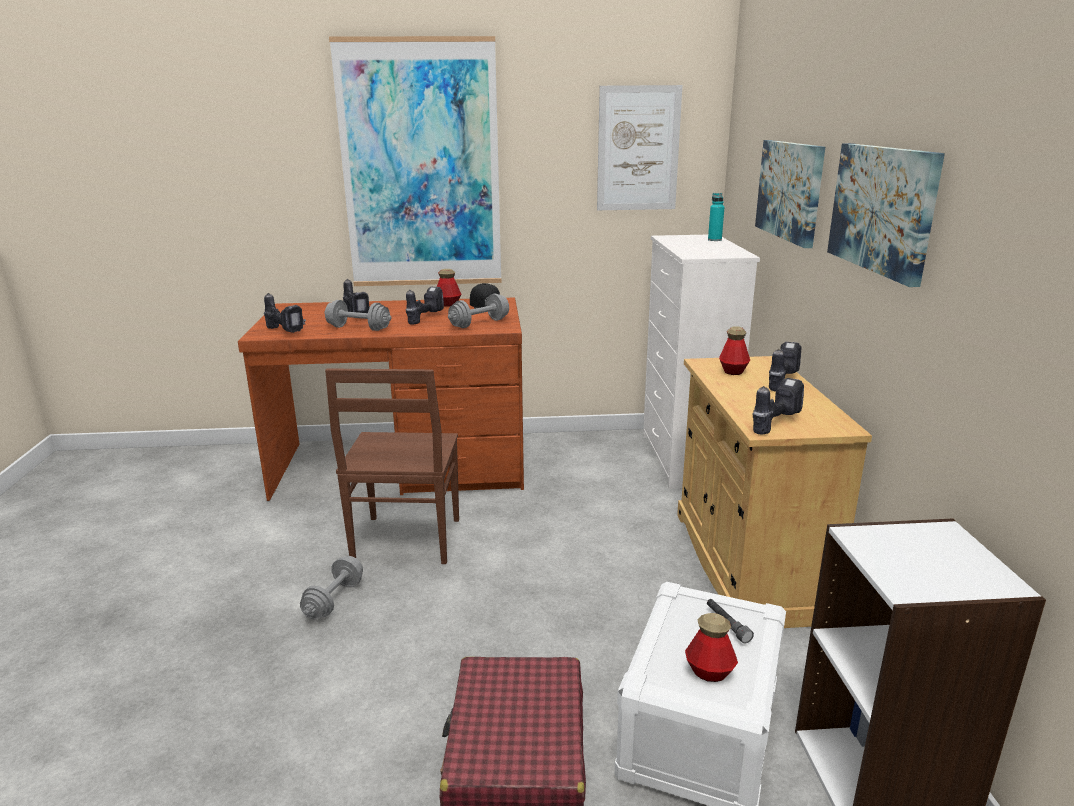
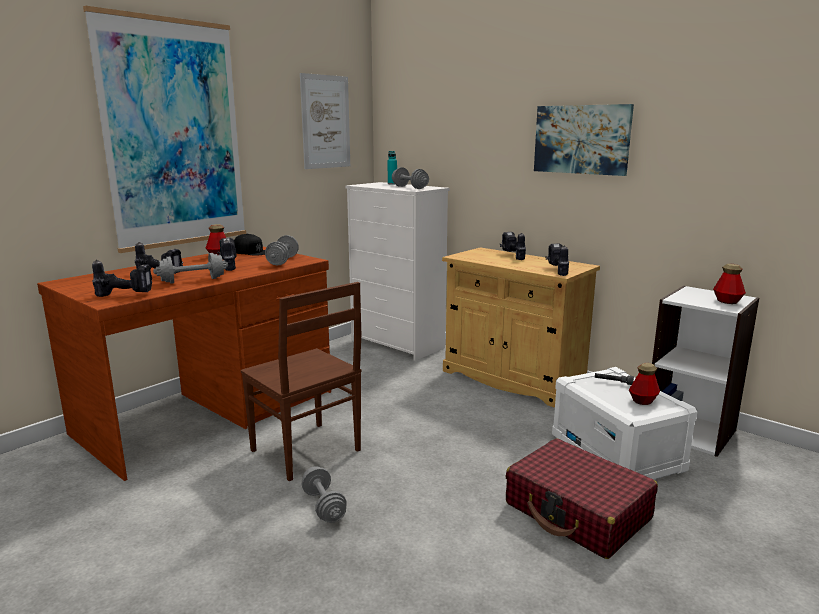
camera: 45 degrees left, 5 degrees down
bottle [719,326,750,375] -> bottle moved to [713,264,746,304]
picture [755,140,825,248] -> none
none -> grey dumbbell [392,167,429,189]

